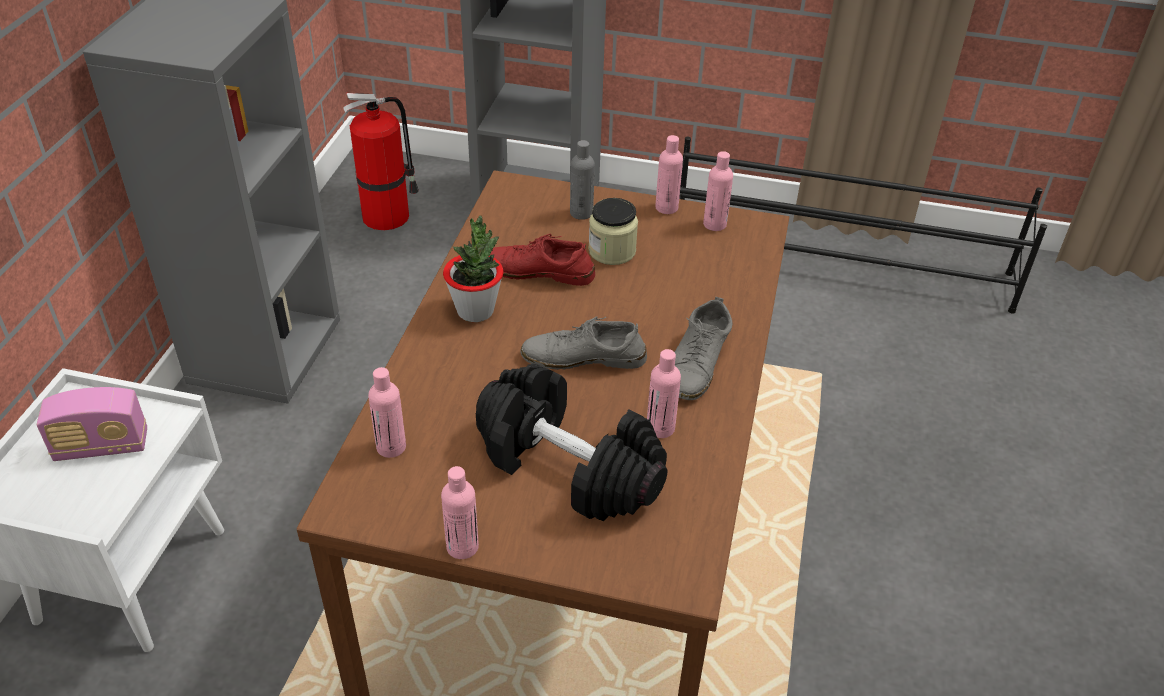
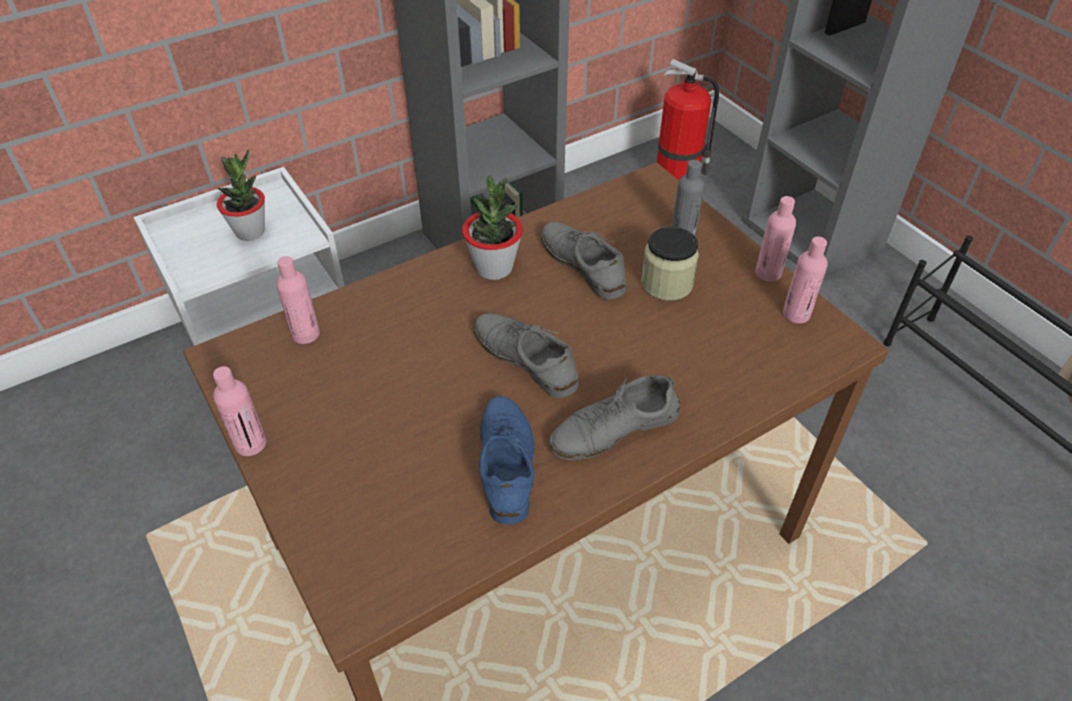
camera: 45 degrees right, 5 degrees up
radio [37,387,147,461] -> potted plant [217,150,265,241]
black dumbbell [476,364,667,521] -> none
red shoe [490,234,595,286] -> grey shoe [541,222,626,300]
pink bottle [647,349,681,438] -> blue shoe [479,396,535,524]

